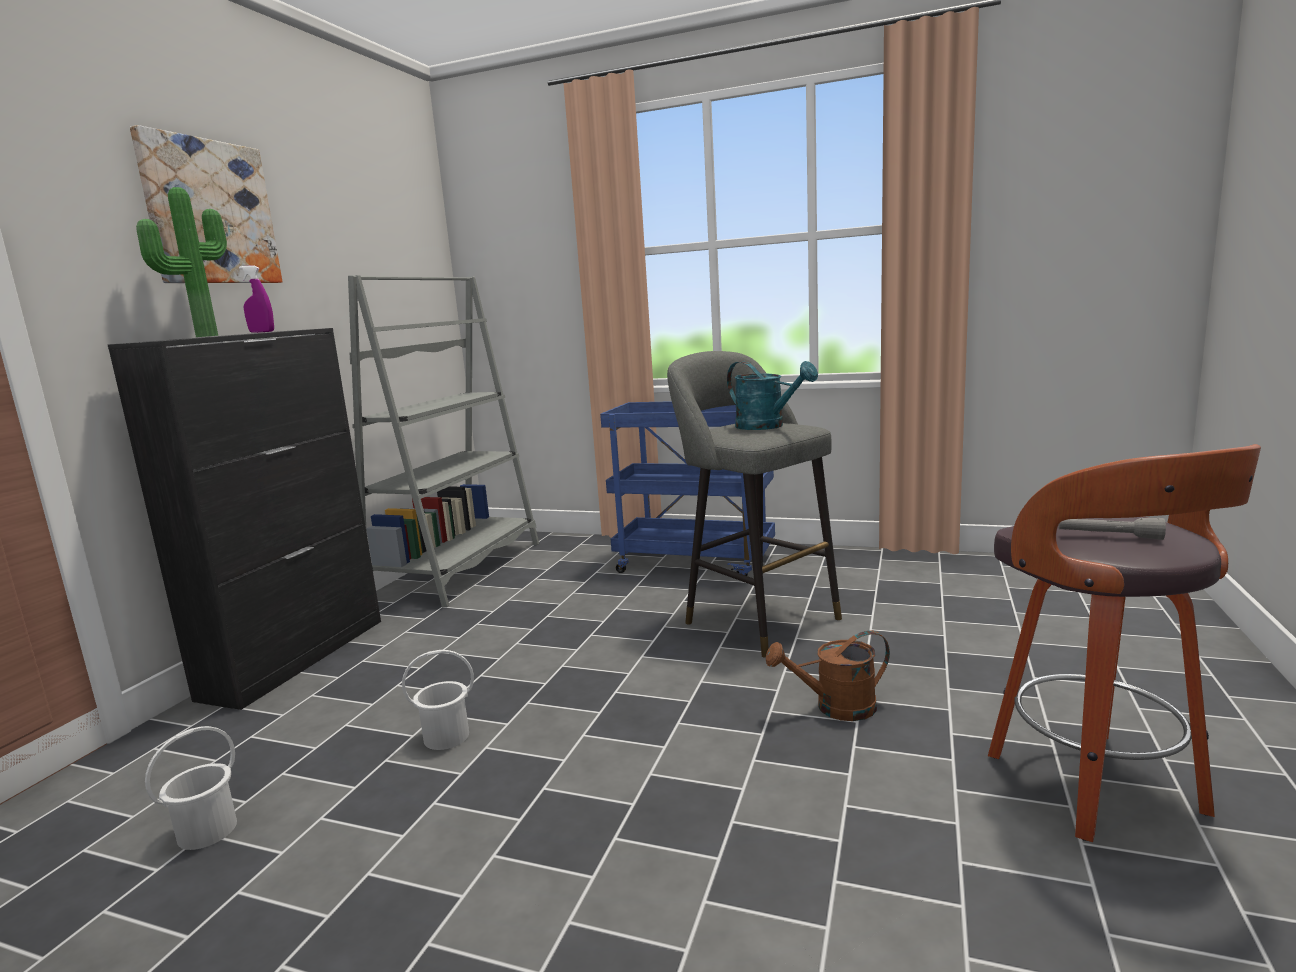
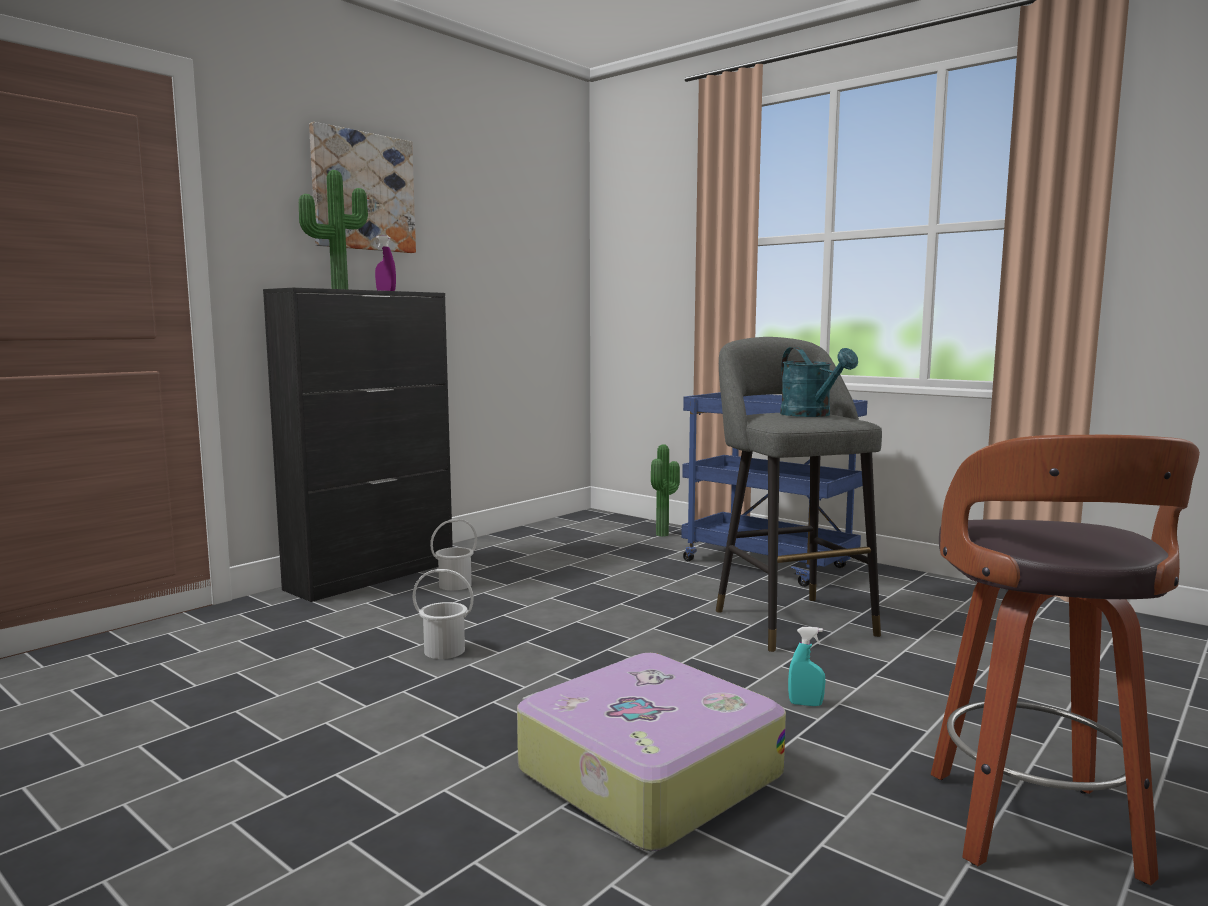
camera: 20 degrees right, 5 degrees down
white bucket [145,726,237,850] -> white bucket moved to [430,519,477,591]
grey bookcase [348,275,539,607] -> none
brown watering can [766,630,890,721] -> turquoise spray bottle [788,627,826,706]
grey flashlight [1059,518,1166,540] -> none
none -> suitcase [517,653,786,851]
none -> potted plant [651,444,680,537]

